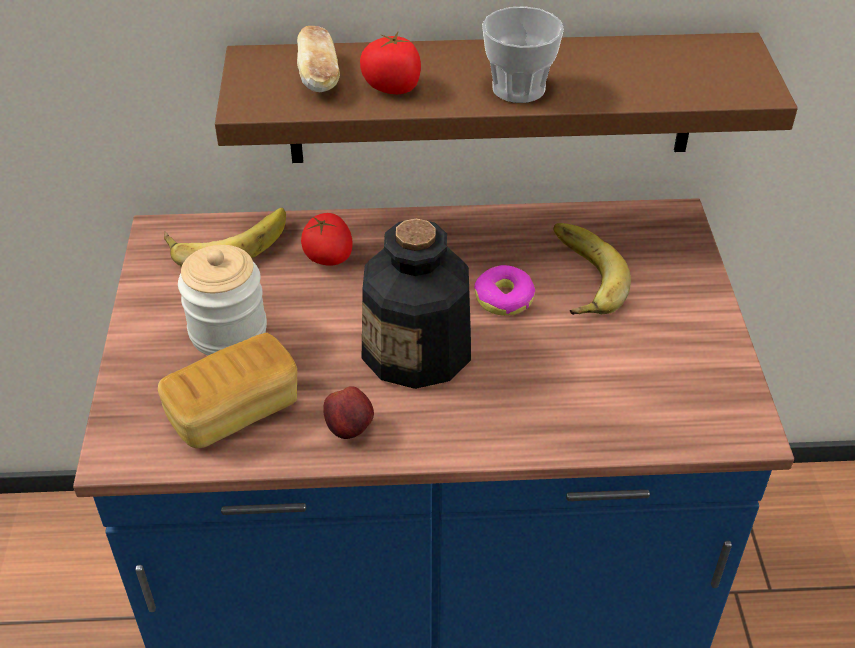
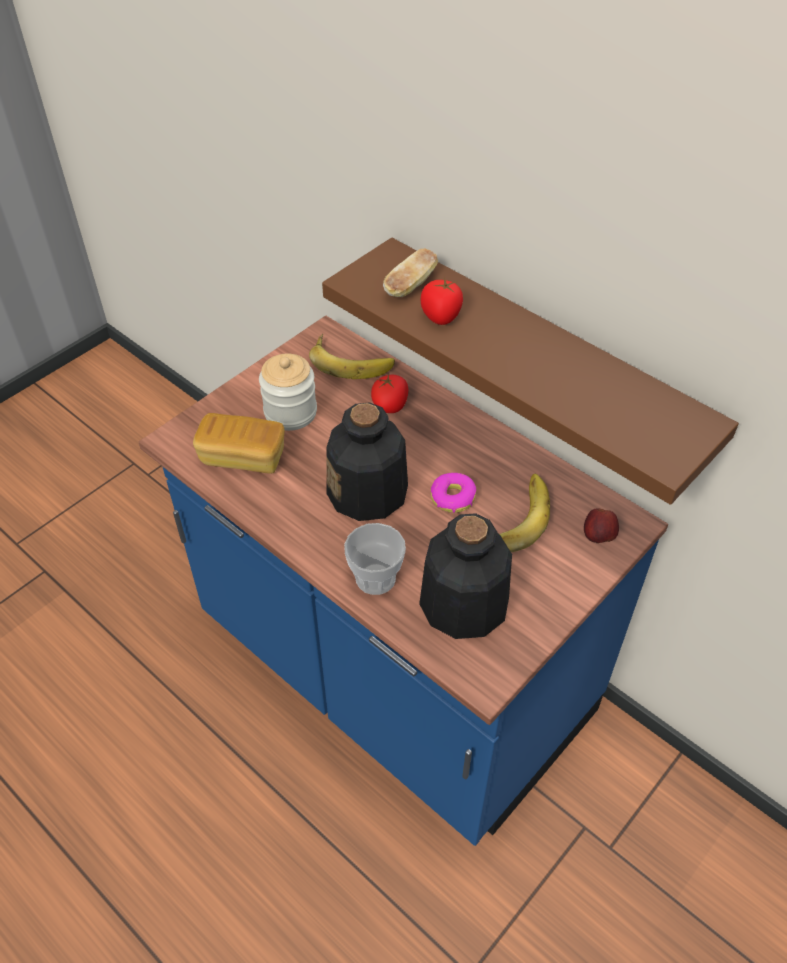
camera: 45 degrees right, 5 degrees up
apple [323,386,374,439] -> apple moved to [584,508,619,543]
cup [482,6,564,103] -> cup moved to [344,523,406,595]
none -> bottle [419,513,512,639]

